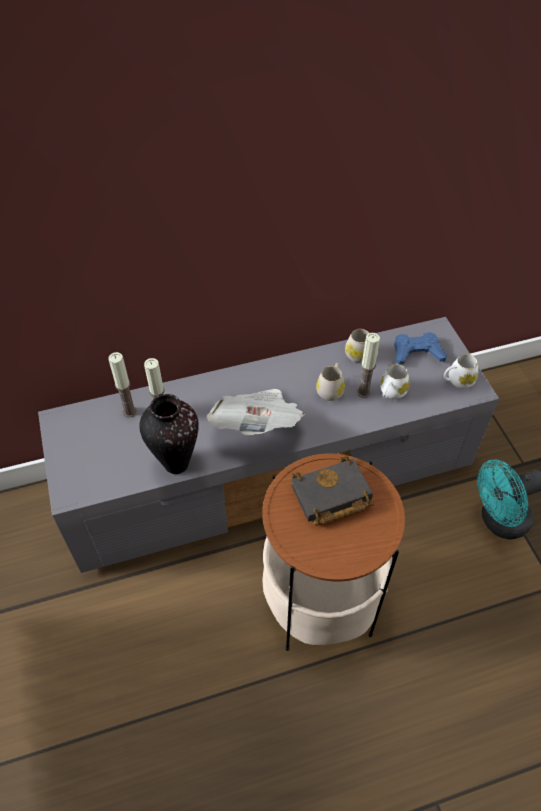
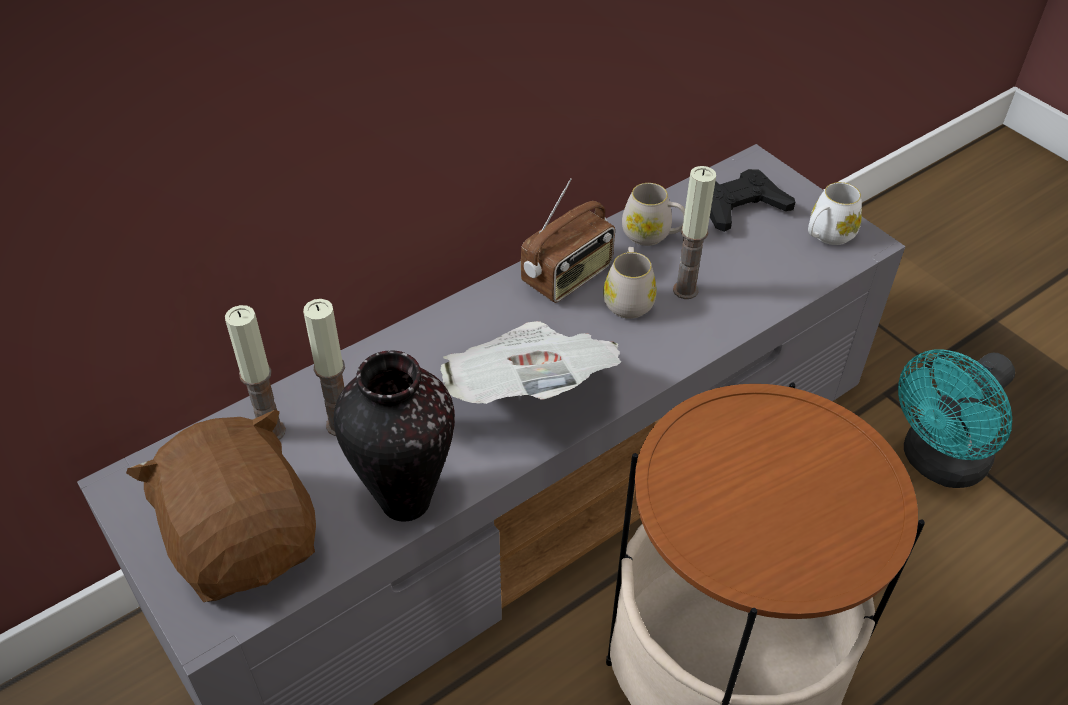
camera: 20 degrees left, 5 degrees down
black book [291,455,374,526] -> none
white mug [380,364,409,399] -> none
blue game controller [394,332,447,365] -> black game controller [710,169,795,232]
none -> brown plush toy [126,409,316,602]
none -> radio [521,178,615,303]

